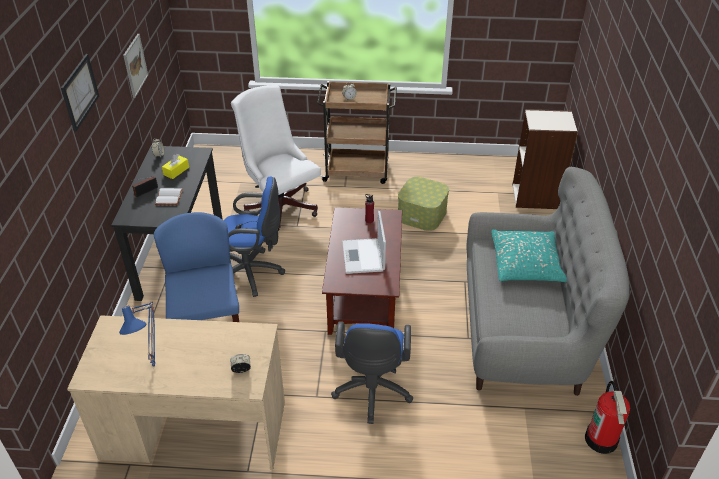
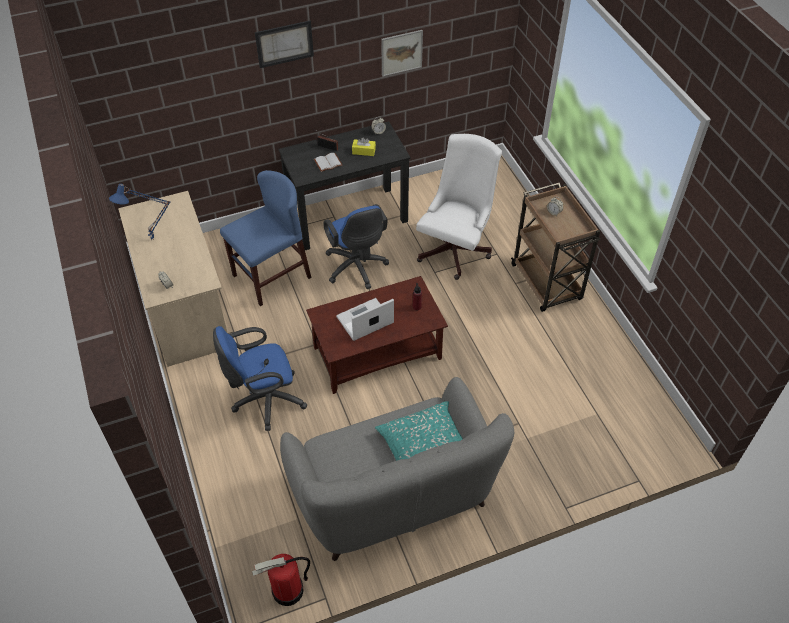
camera: 65 degrees right, 10 degrees up
storage box [398,177,449,231] -> none
bookcase [513,109,578,209] -> none

